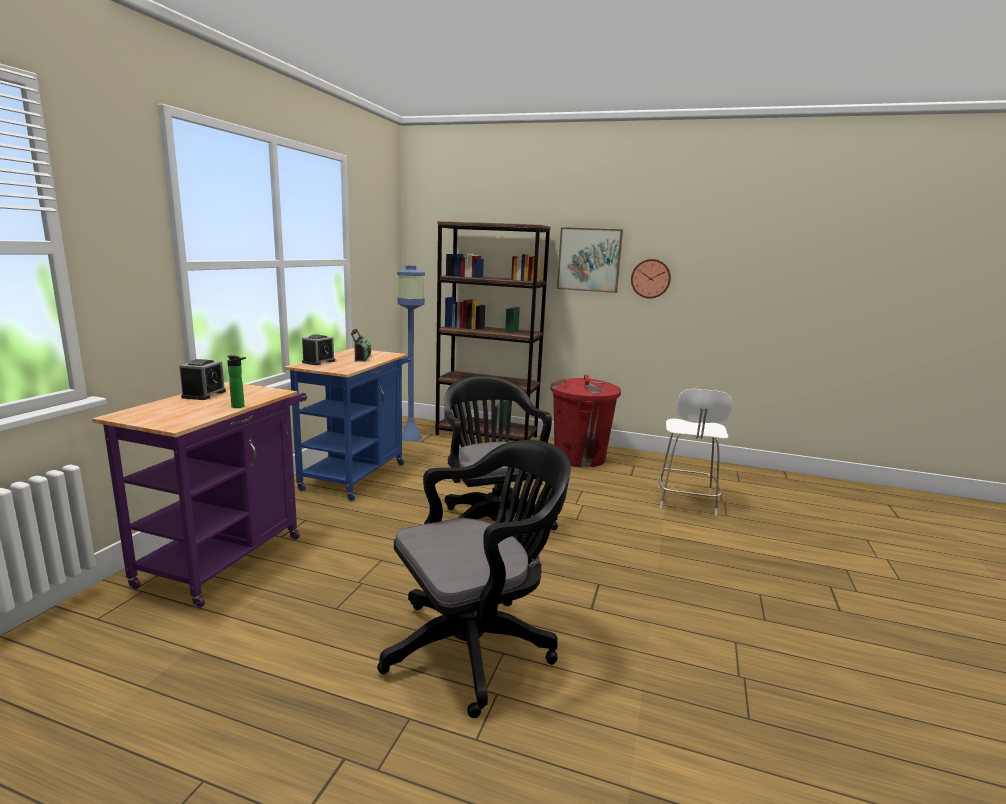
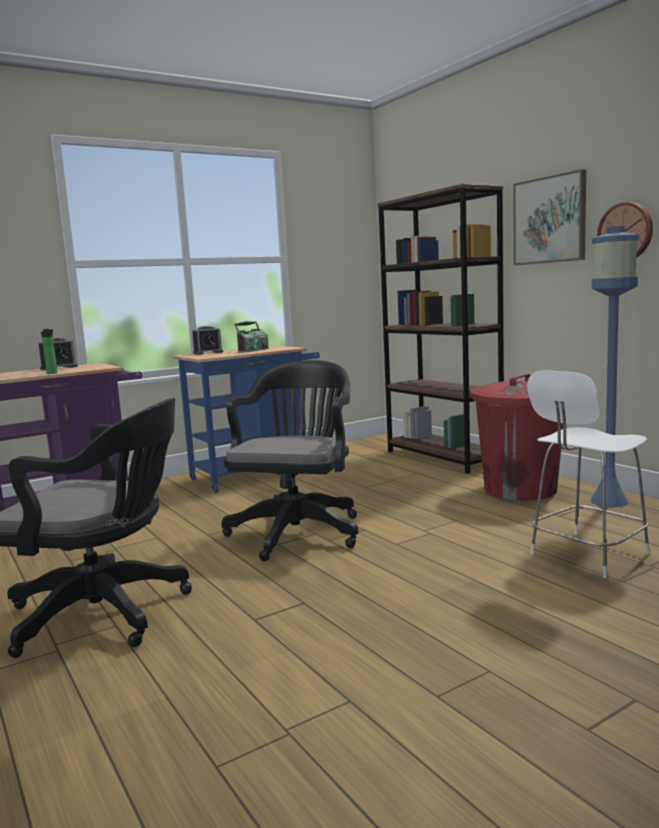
camera: 40 degrees right, 5 degrees down
blue floor lamp [397,265,425,442] -> blue floor lamp moved to [590,226,640,507]

